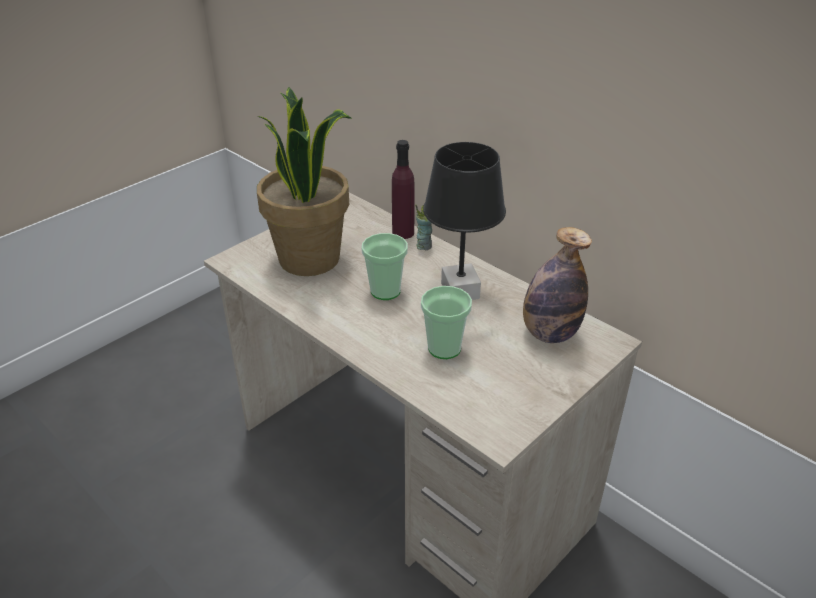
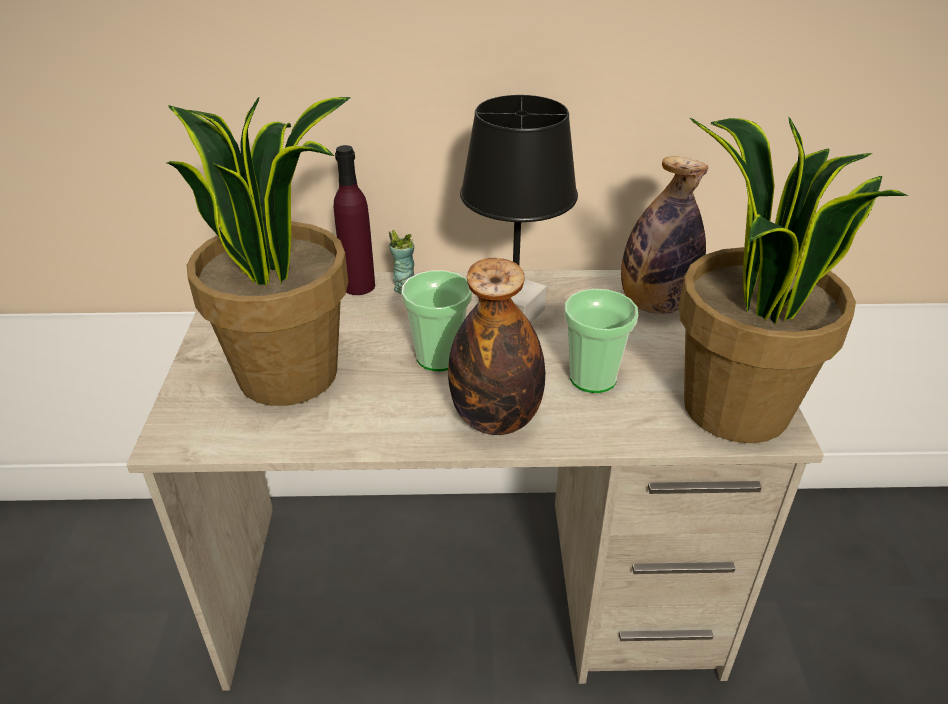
camera: 45 degrees left, 0 degrees up
none -> bottle [448,258,545,435]
none -> potted plant [679,117,909,443]

